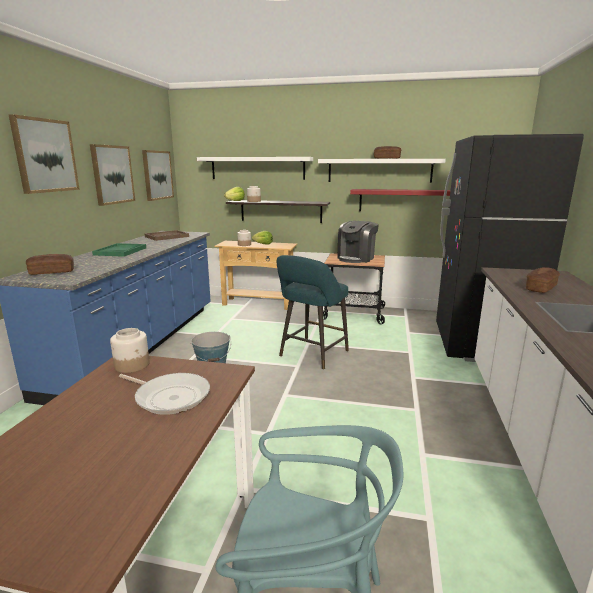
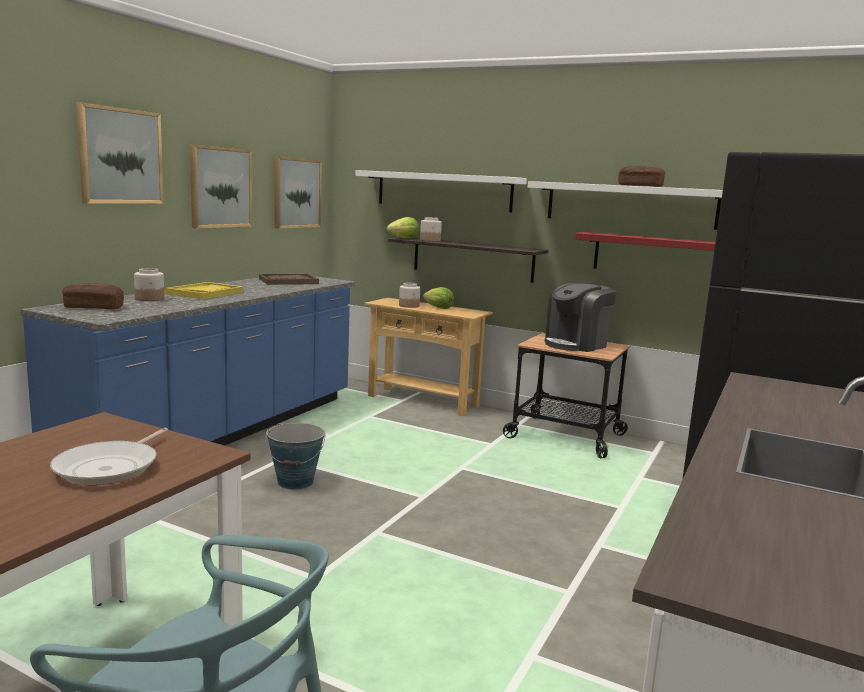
camera: 15 degrees right, 5 degrees down
green tray [92,243,146,257] -> yellow tray [165,282,243,299]
jar [110,328,150,373] -> jar moved to [134,268,164,301]
frying pan [119,373,210,415] -> frying pan turned 60 degrees clockwise [50,428,168,485]
turquoise stool [277,255,349,370] -> none
bread [526,267,560,293] -> none

